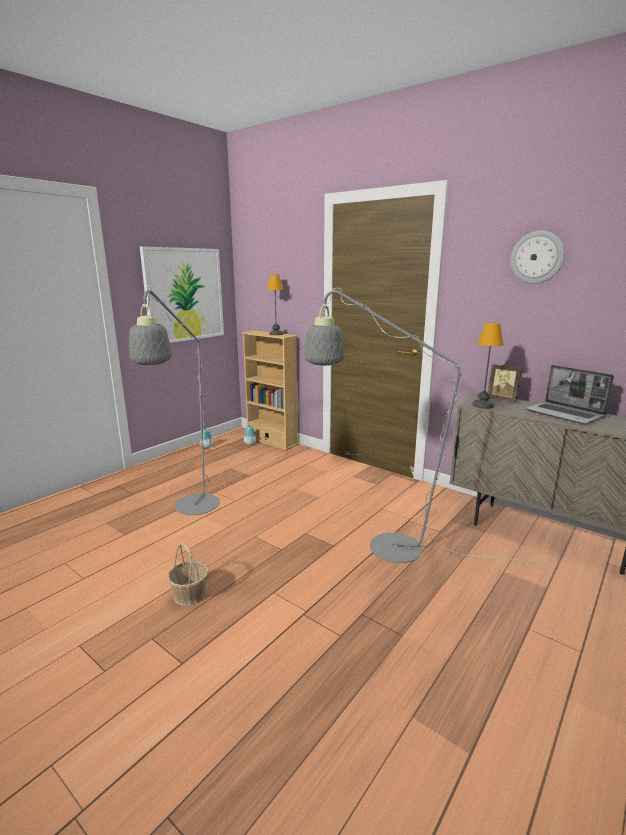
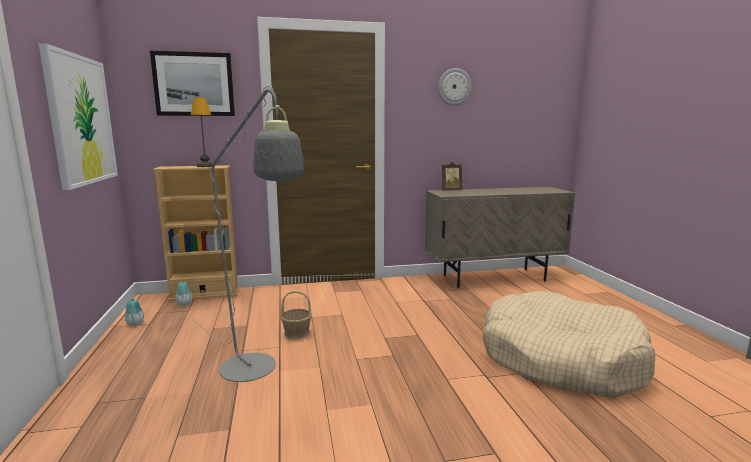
camera: 50 degrees left, 5 degrees down
basket [167,543,209,606] -> basket moved to [281,291,312,339]
grey floor lamp [304,288,549,564] -> none
table lamp [472,322,504,409] -> none
laptop [525,365,614,425] -> none
none -> picture [150,51,235,116]
none -> beige dog bed [483,291,655,398]

